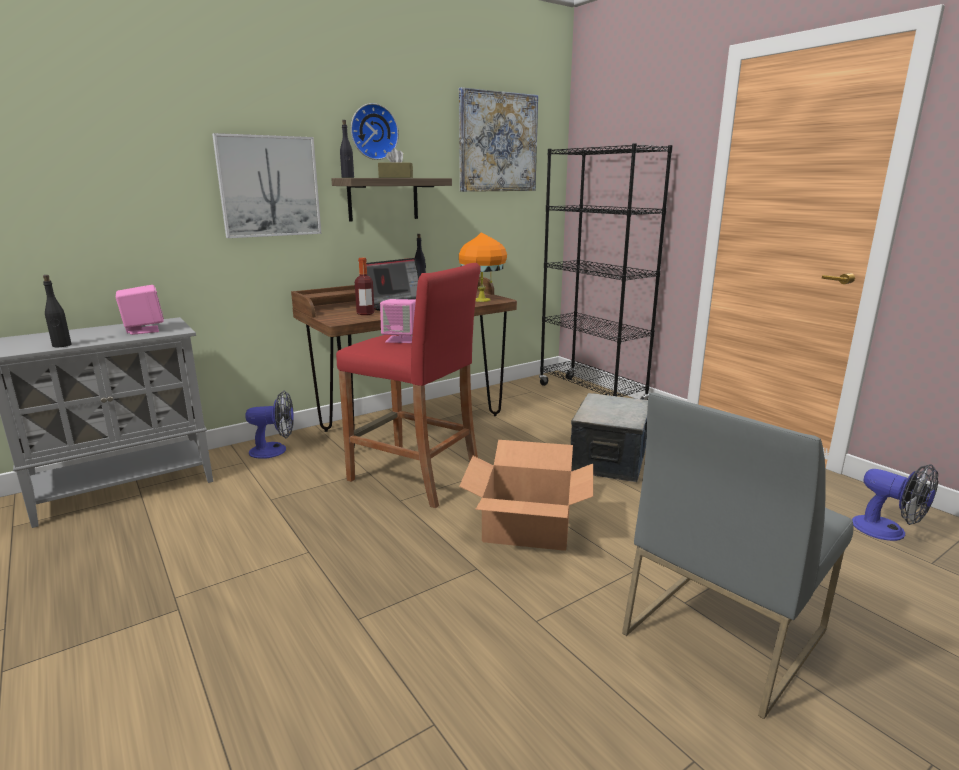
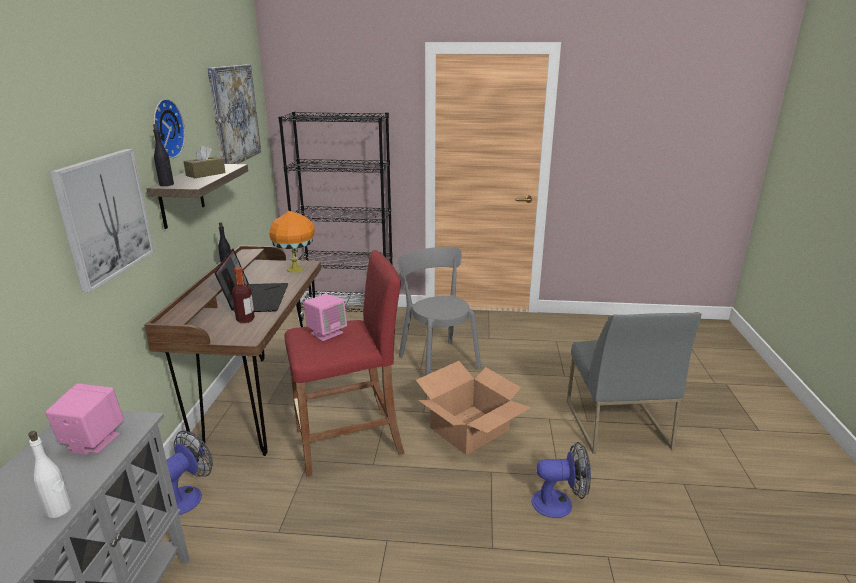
camera: 50 degrees left, 5 degrees up
black bottle [43,275,71,347] -> white bottle [28,431,72,518]
storage box [571,393,648,482] -> grey chair [397,247,481,376]
fan [852,464,938,541] -> fan moved to [532,442,591,518]

